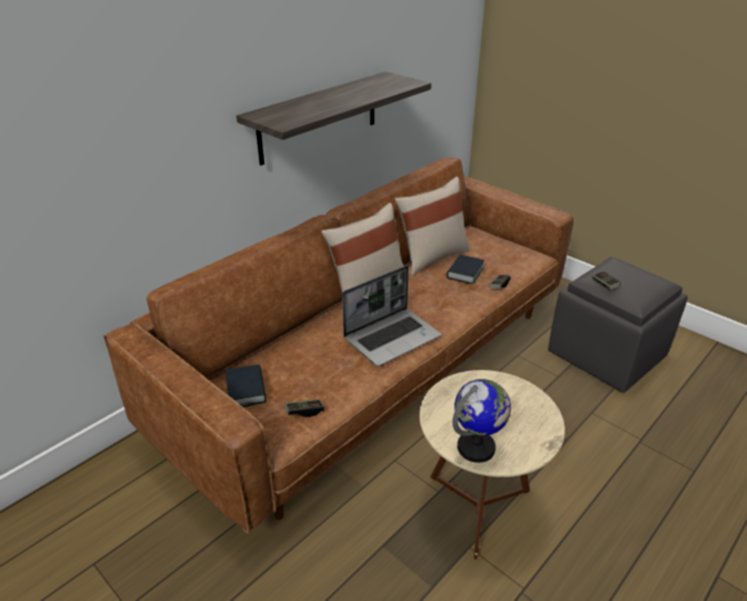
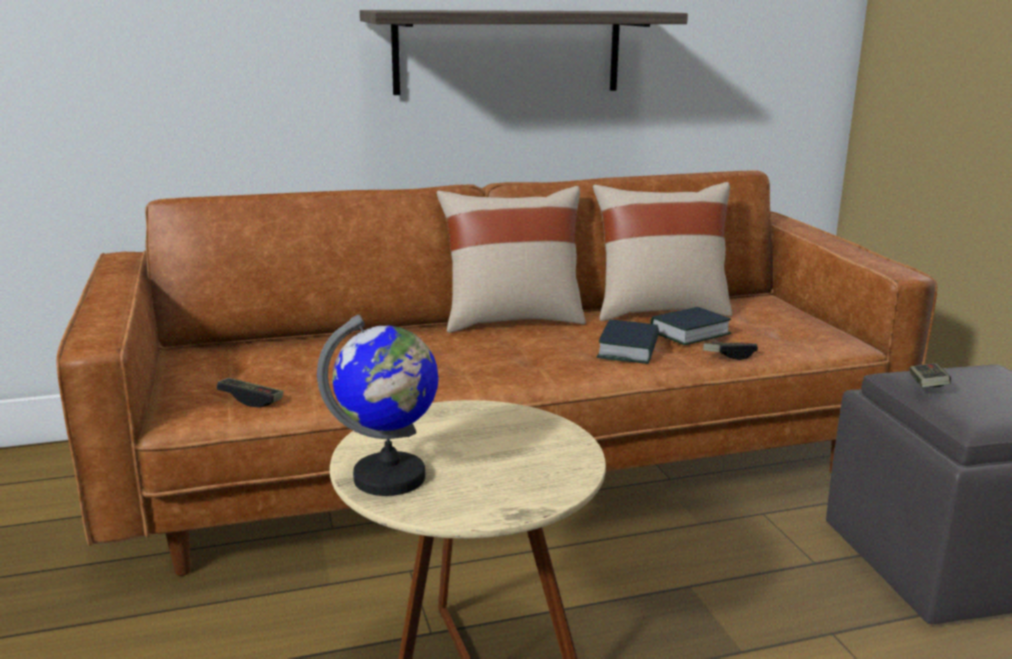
camera: 30 degrees right, 15 degrees down
book [226,364,266,407] -> book moved to [597,319,659,364]
laptop [342,265,441,366] -> none

